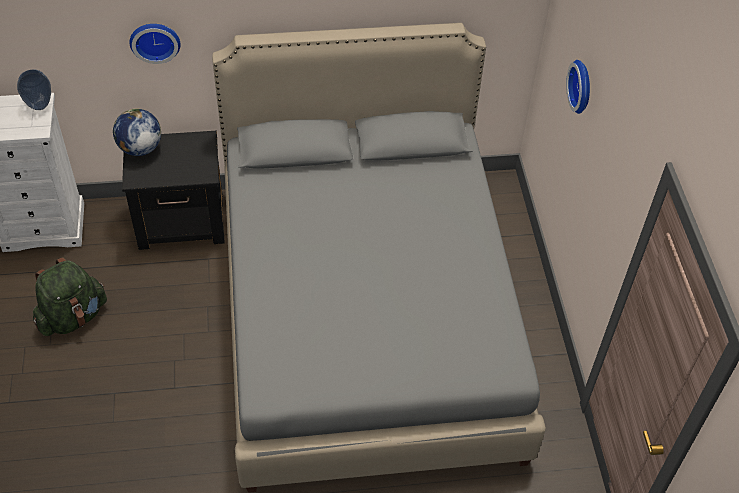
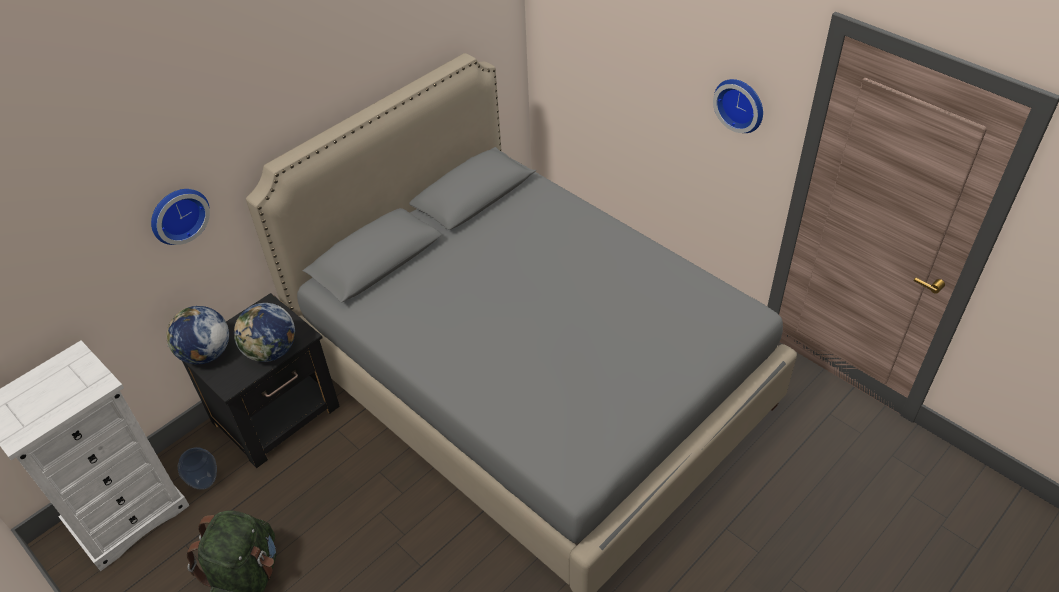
camera: 35 degrees left, 5 degrees down
vase [17,70,51,110] -> vase moved to [178,447,217,490]
wall clock [566,60,590,114] -> wall clock moved to [713,79,763,133]
none -> globe [234,303,295,362]

